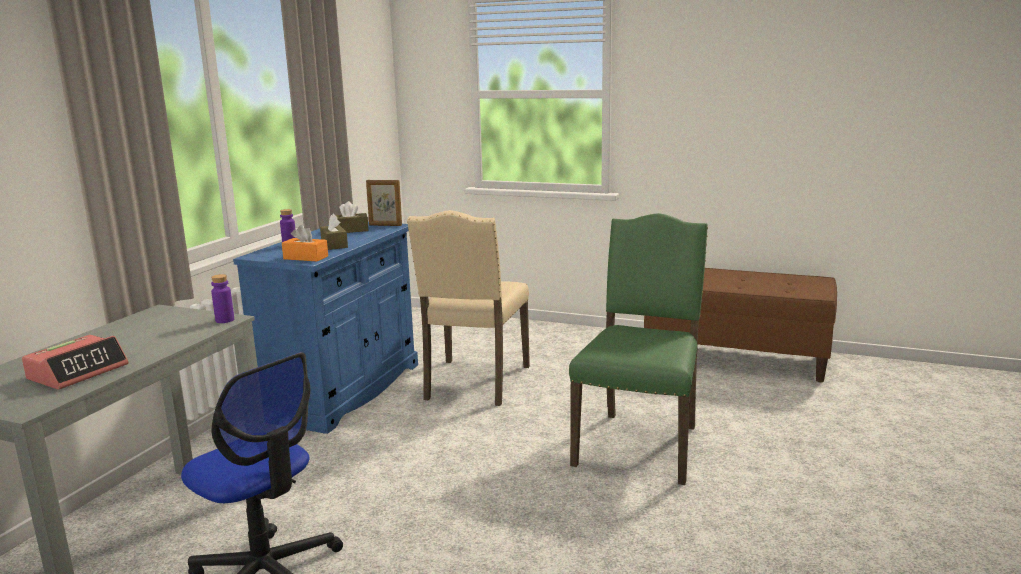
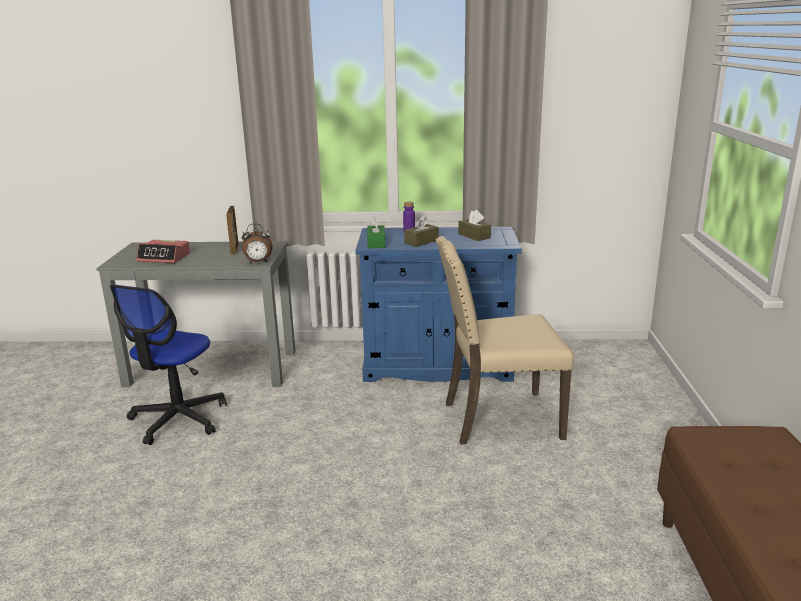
camera: 70 degrees right, 5 degrees up
purple bottle [211,274,234,323] -> alarm clock [241,223,272,264]
orange tissue box [282,225,328,261] -> green tissue box [367,217,385,248]
picture frame [366,180,402,226] -> picture frame moved to [226,206,239,254]
green chair [569,213,708,485] -> none

